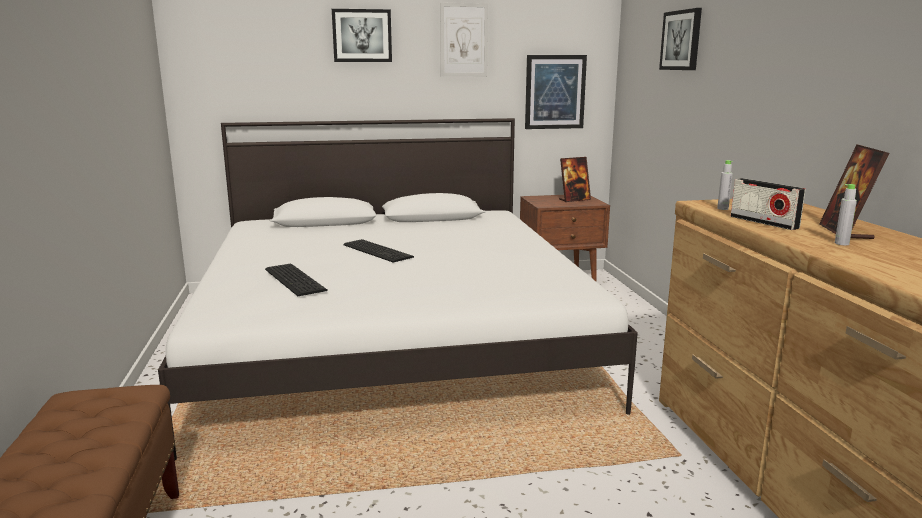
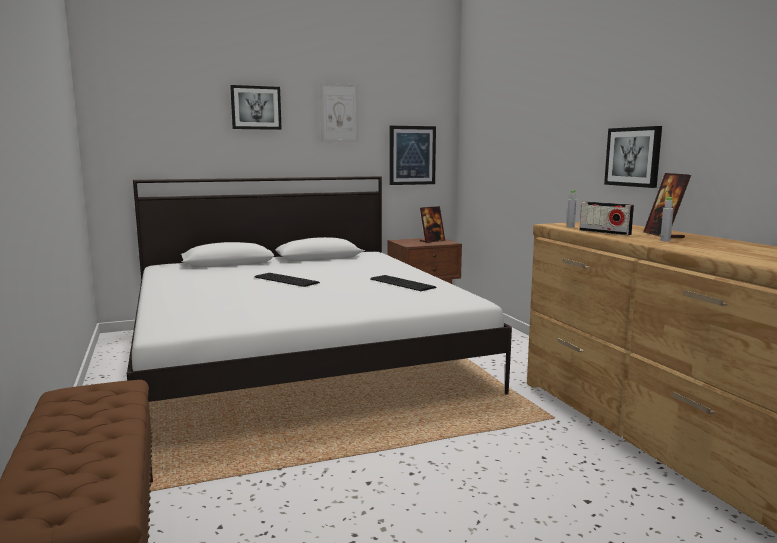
camera: 10 degrees left, 5 degrees down
keyboard [265,263,328,296] -> keyboard moved to [370,275,437,291]
picture [659,8,702,70] -> picture moved to [604,126,662,188]

